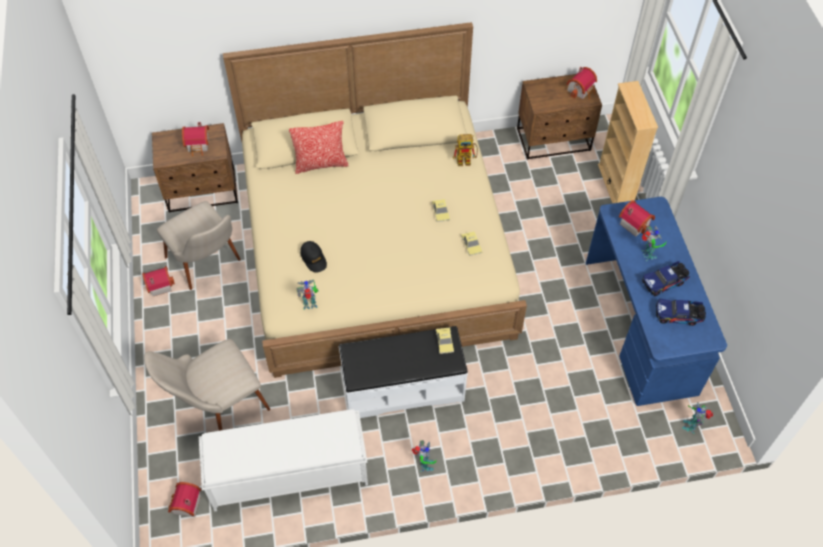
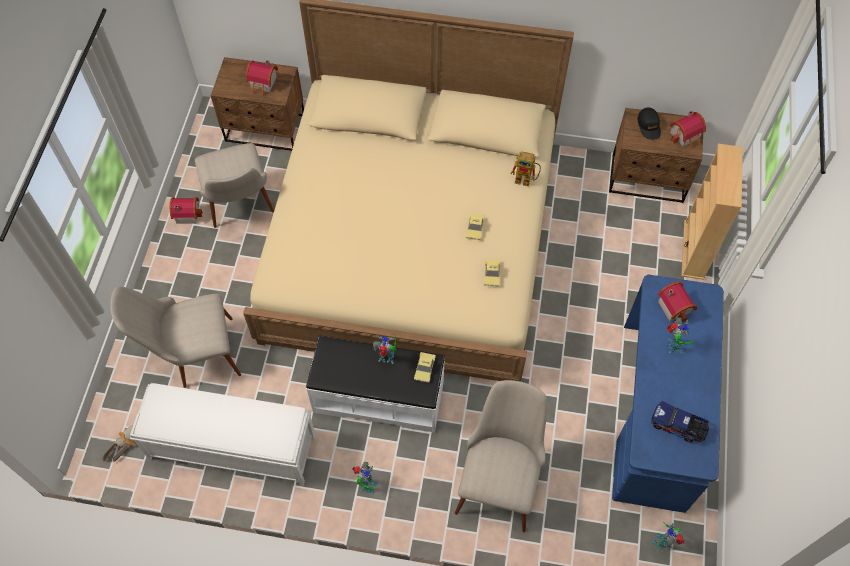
camera: 20 degrees right, 5 degrees up
toy house [168,482,201,517] -> shoe [102,425,136,462]
pillow [289,121,349,174] -> none
toy robot [297,280,318,310] -> toy robot moved to [373,335,396,364]
black cap [301,241,327,273] -> black cap moved to [637,107,661,140]
toy truck [642,261,690,296] -> none
none -> beige chair [455,380,547,532]

